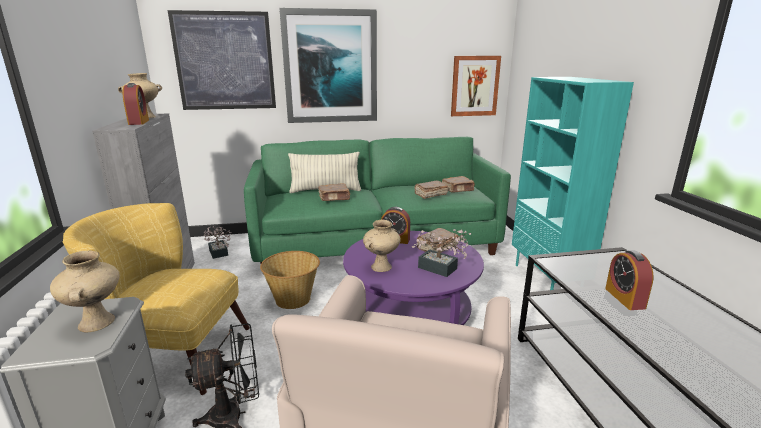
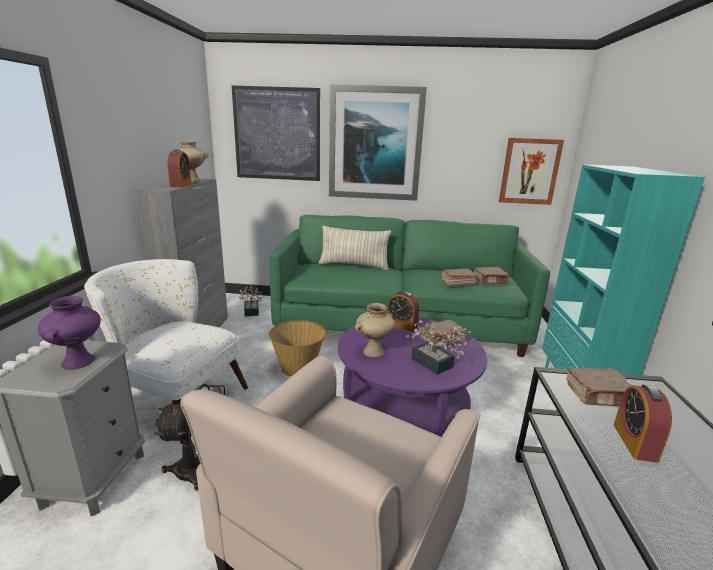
camera: 15 degrees right, 0 degrees up
beige vase [50,250,120,333] -> purple vase [37,296,101,370]
yellow armchair [62,203,250,395] -> white armchair [84,259,248,444]
brown book [318,183,350,201] -> brown book moved to [566,368,634,406]

